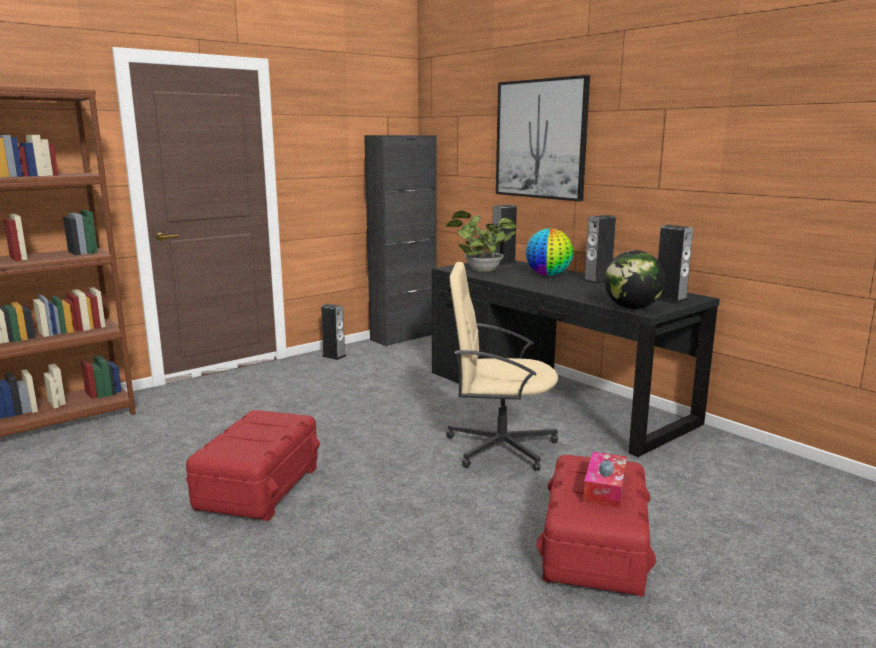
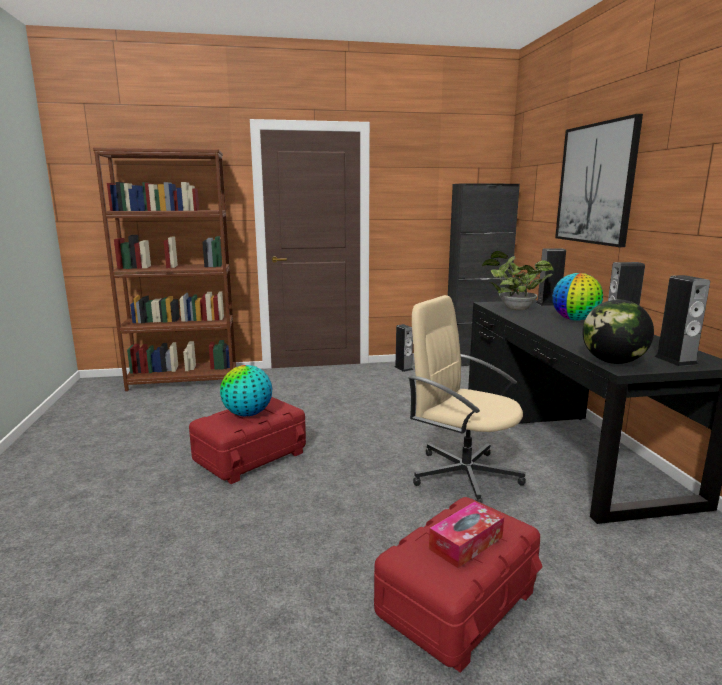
camera: 30 degrees right, 0 degrees up
none -> globe [220,365,273,416]

